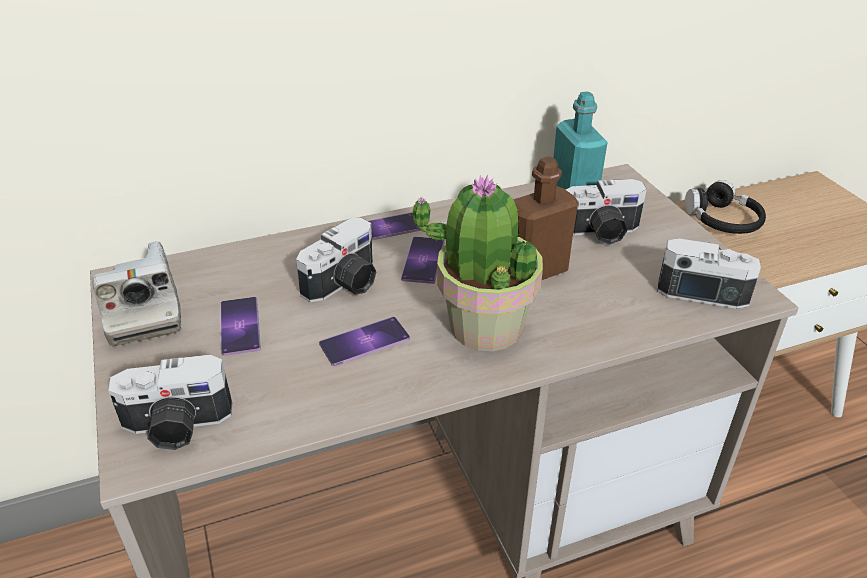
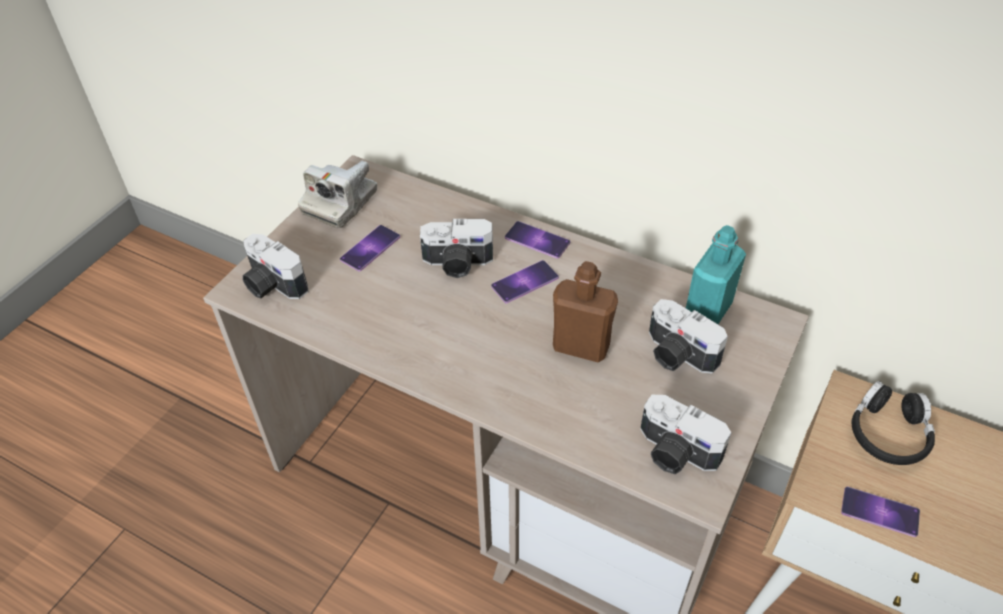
camera: 50 degrees right, 10 degrees up
phone [319,317,410,366] -> phone moved to [841,487,920,537]
potted plant [413,175,543,351] -> none
camera [657,238,761,309] -> camera turned 150 degrees clockwise [640,395,731,474]

